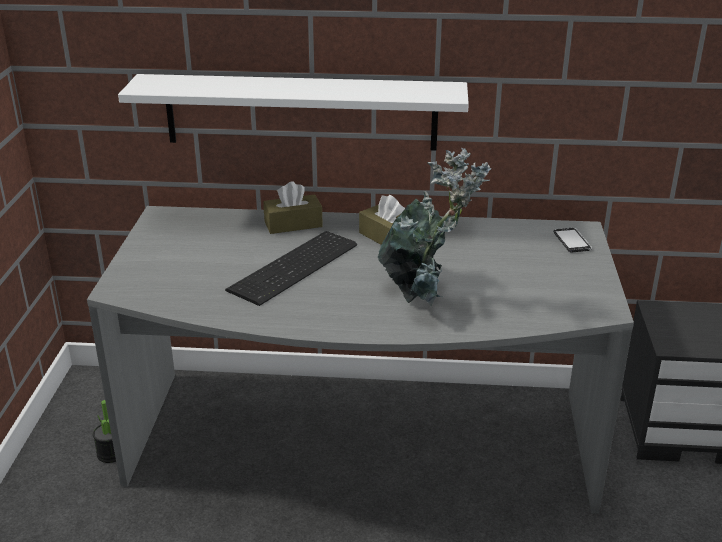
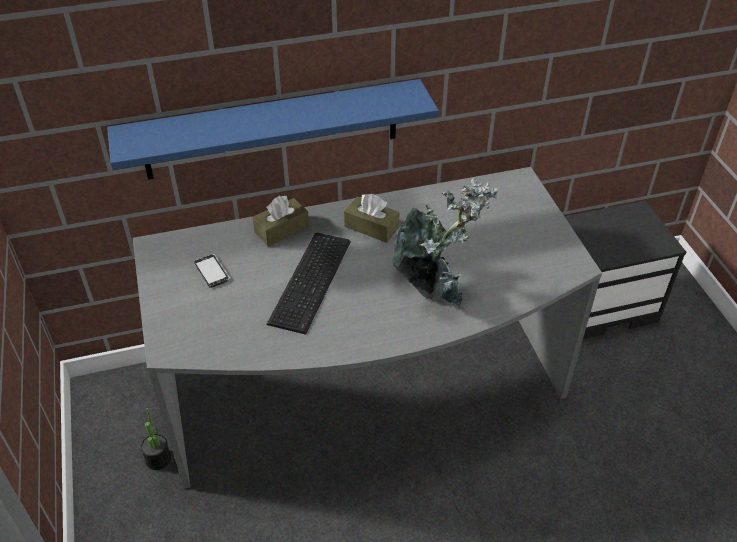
camera: 20 degrees left, 15 degrees up
white shelf [118,74,469,151] -> blue shelf [107,79,439,180]
phone [554,228,592,252] -> phone moved to [194,254,230,288]

